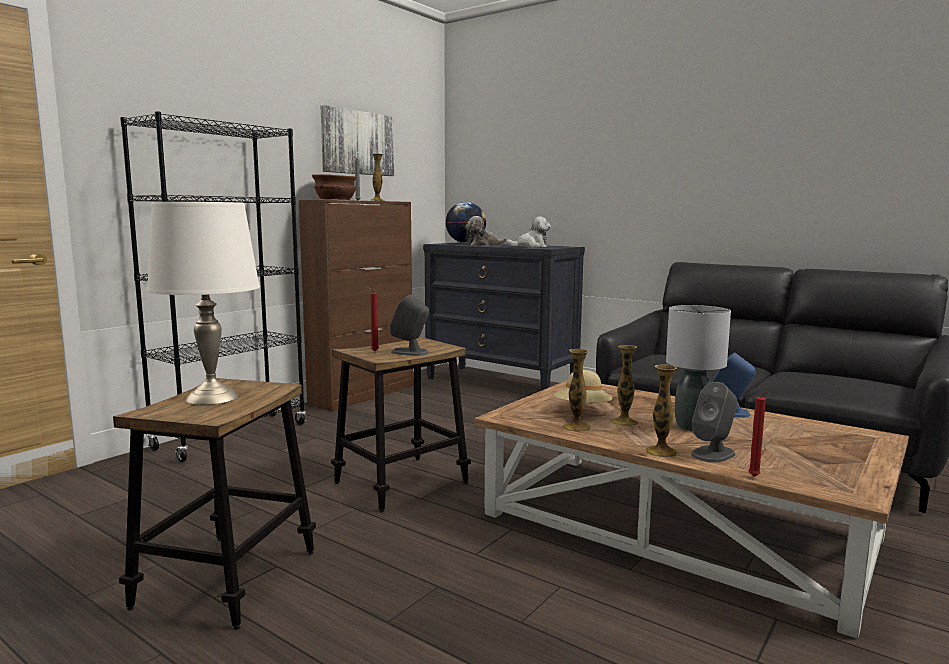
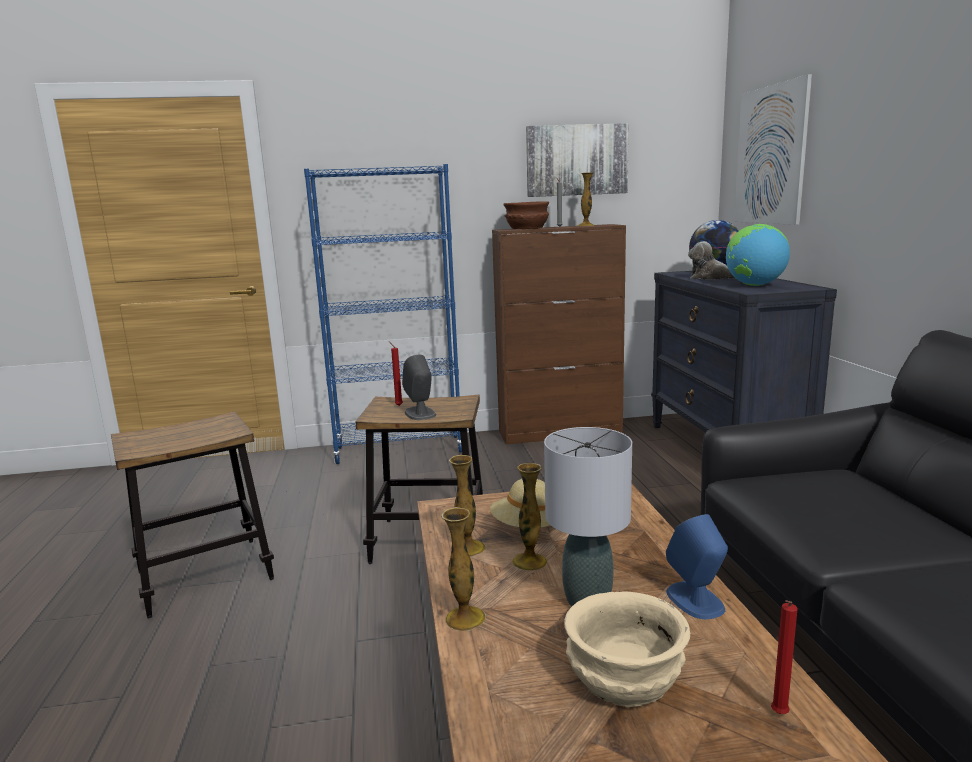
camera: 45 degrees right, 5 degrees up
black bookcase [120,111,306,462] -> blue bookcase [304,164,462,464]
white table lamp [147,202,260,405] -> none
plush toy [506,216,551,247] -> globe [726,224,790,286]
grey speaker [691,382,737,463] -> none
red candle [749,392,766,477] -> red candle moved to [771,600,798,714]
none -> beige bowl [564,591,690,707]
none -> picture [734,74,812,225]

